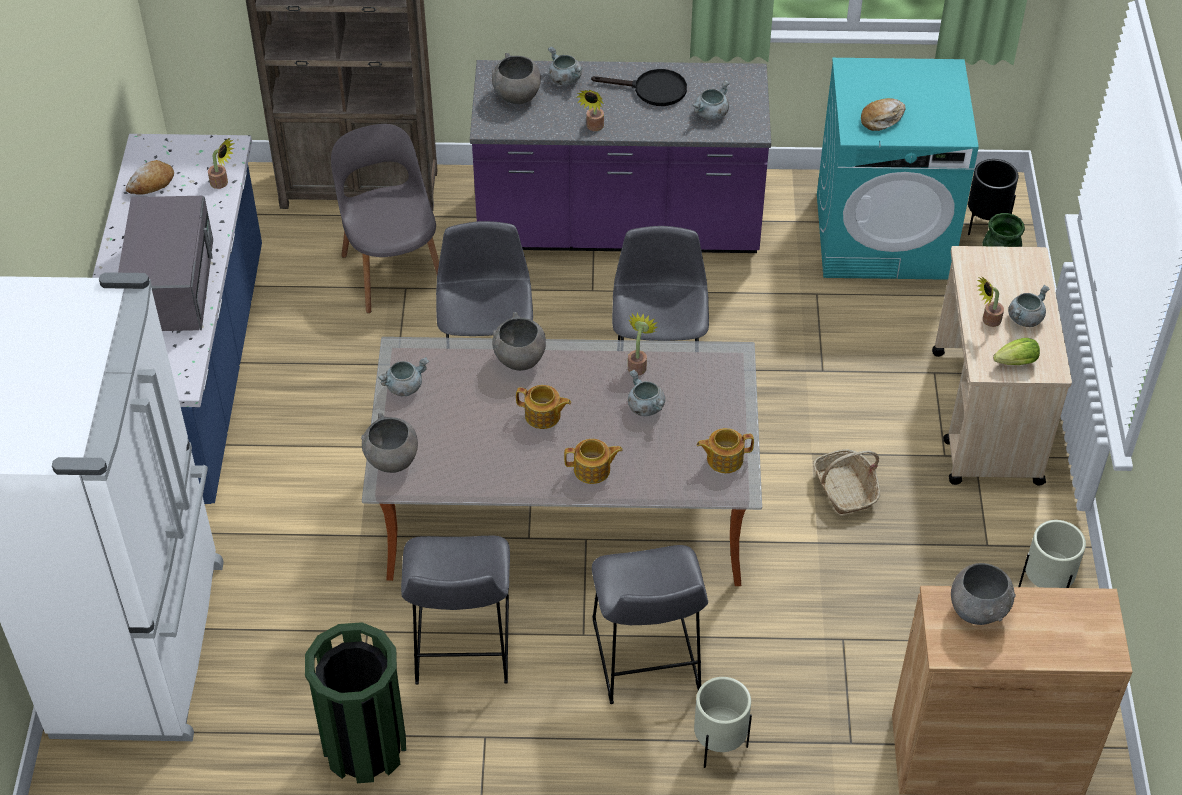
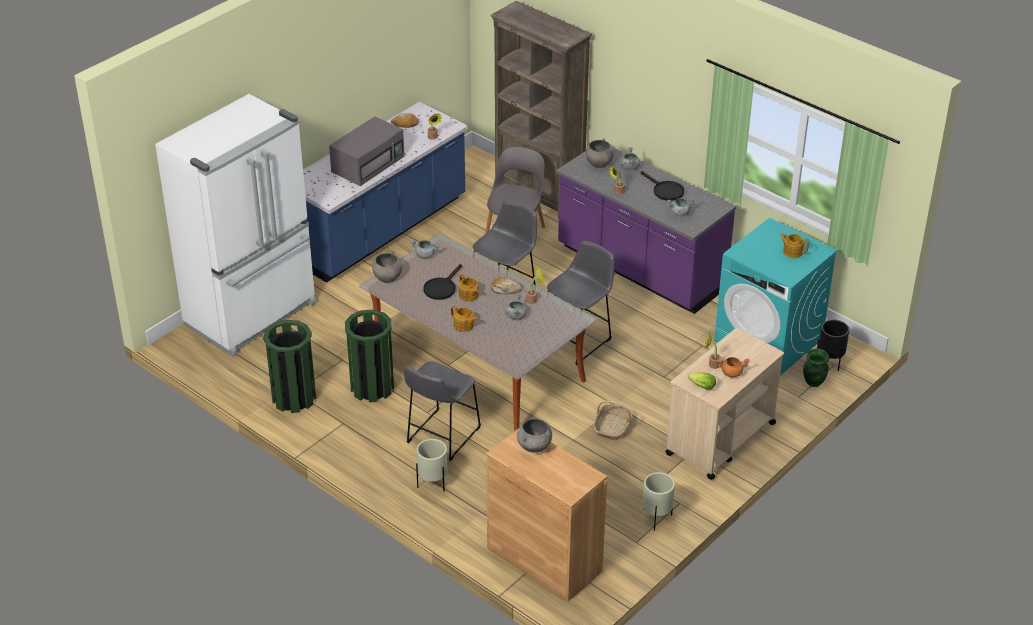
camera: 40 degrees right, 10 degrees down
grey stool [401,536,510,685] -> green trash can [345,310,394,402]
grey bowl [492,312,546,371] -> none
teapot [697,428,754,473] -> teapot moved to [780,233,809,258]
bread [861,98,906,131] -> bread moved to [491,277,522,294]
grey cooking pot [1008,285,1050,327] -> orange cooking pot [718,357,750,377]
none -> black frying pan [423,264,462,300]

